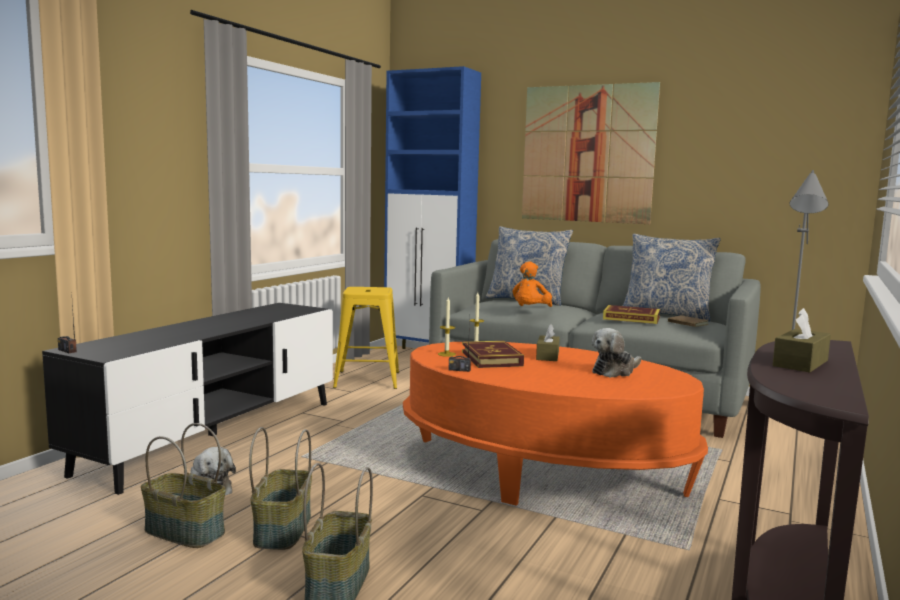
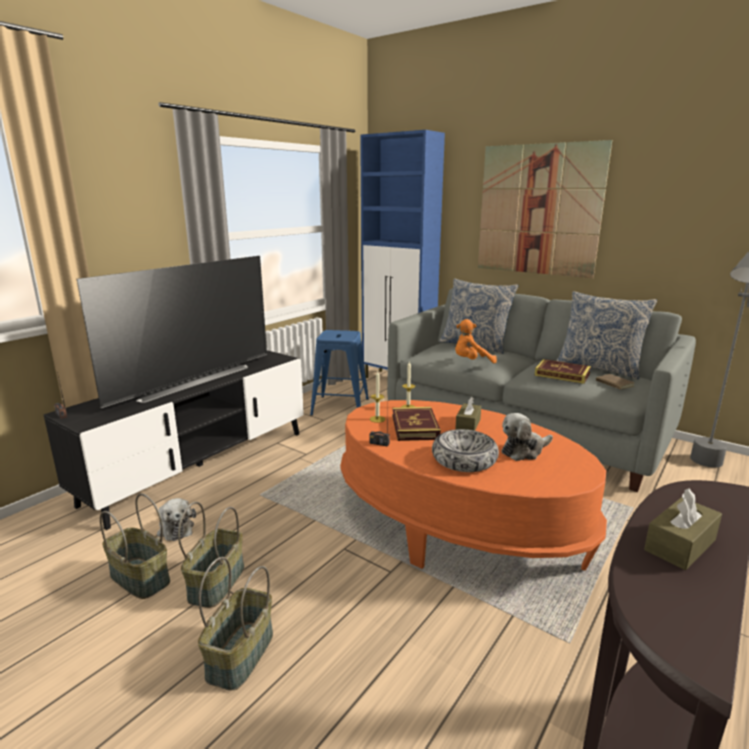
camera: 10 degrees right, 10 degrees up
yellow stool [333,287,399,389] -> blue stool [310,330,369,416]
orange plush toy [512,261,552,307] -> orange plush toy turned 45 degrees clockwise [455,319,497,363]
none -> television [77,256,267,408]
none -> bowl [432,429,499,472]

